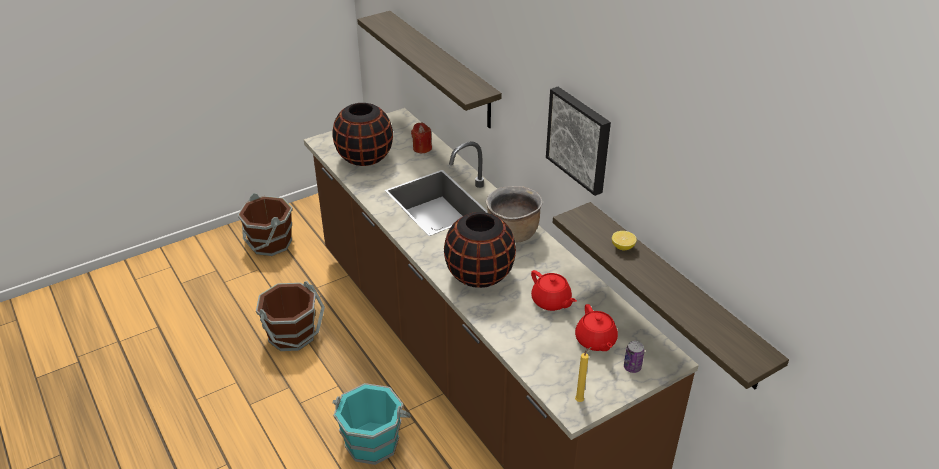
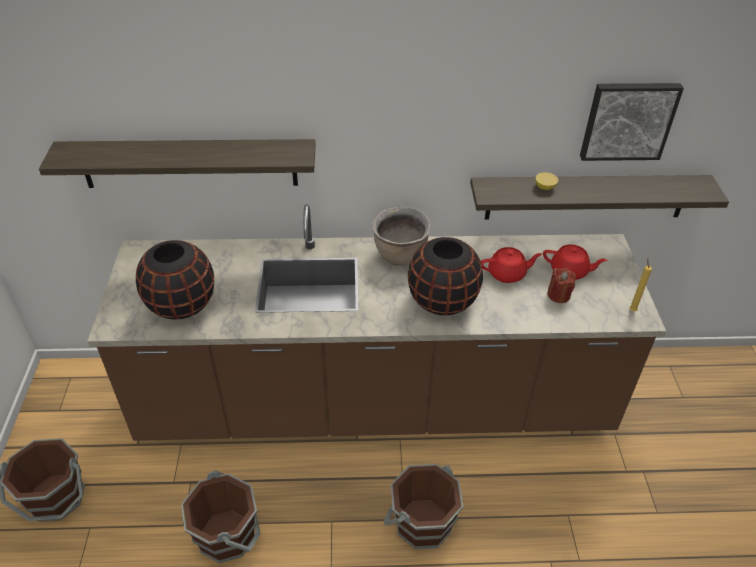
camera: 60 degrees left, 5 degrees up
turquoise bucket [333,383,411,465] -> brown bucket [384,464,464,549]
red candle [411,123,432,153] -> red candle moved to [547,268,576,303]
picture [546,87,611,196] -> picture moved to [580,83,684,161]
can [624,341,645,373] -> none

